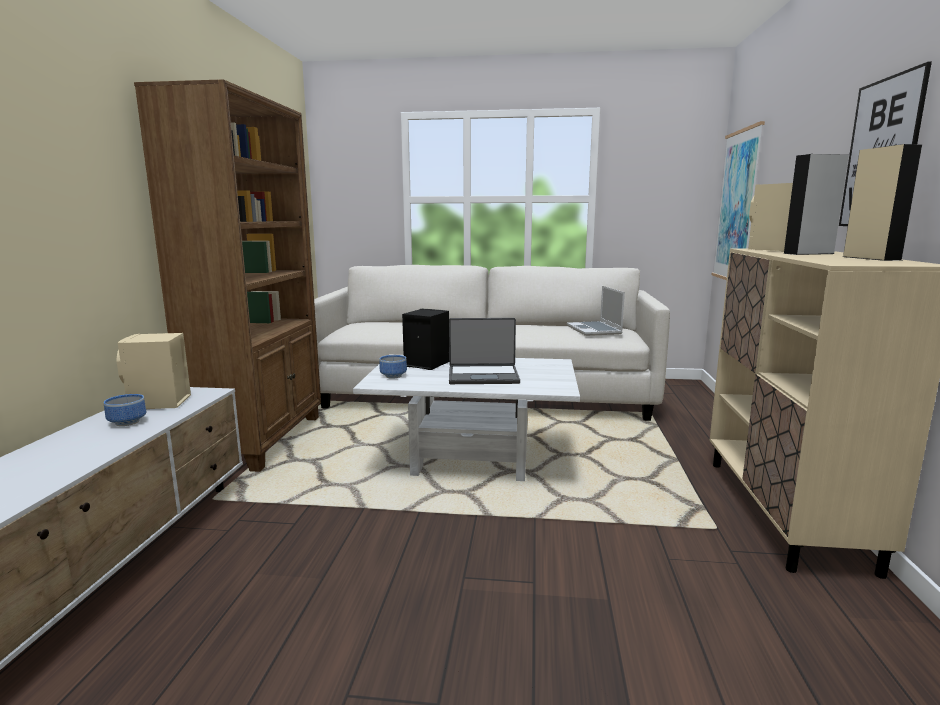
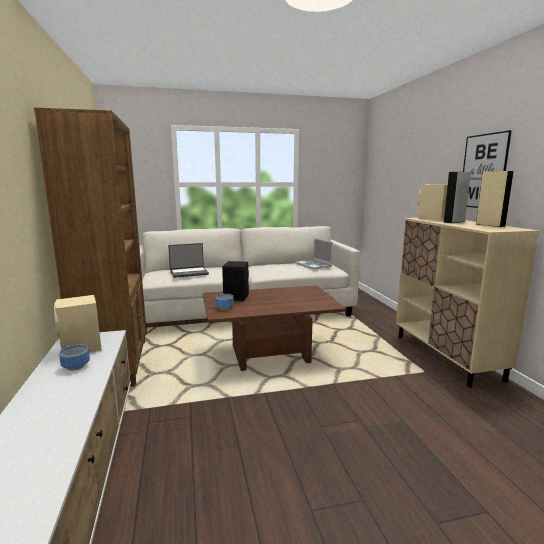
camera: 20 degrees left, 0 degrees up
white coffee table [353,355,580,481] -> brown coffee table [203,285,347,371]
laptop [449,318,520,384] -> laptop moved to [168,243,209,278]
picture [712,121,765,280] -> none

